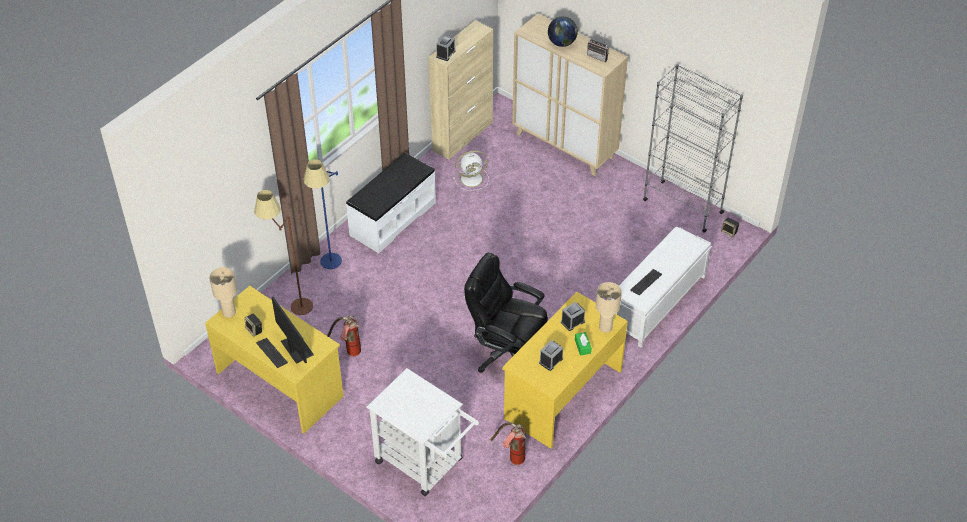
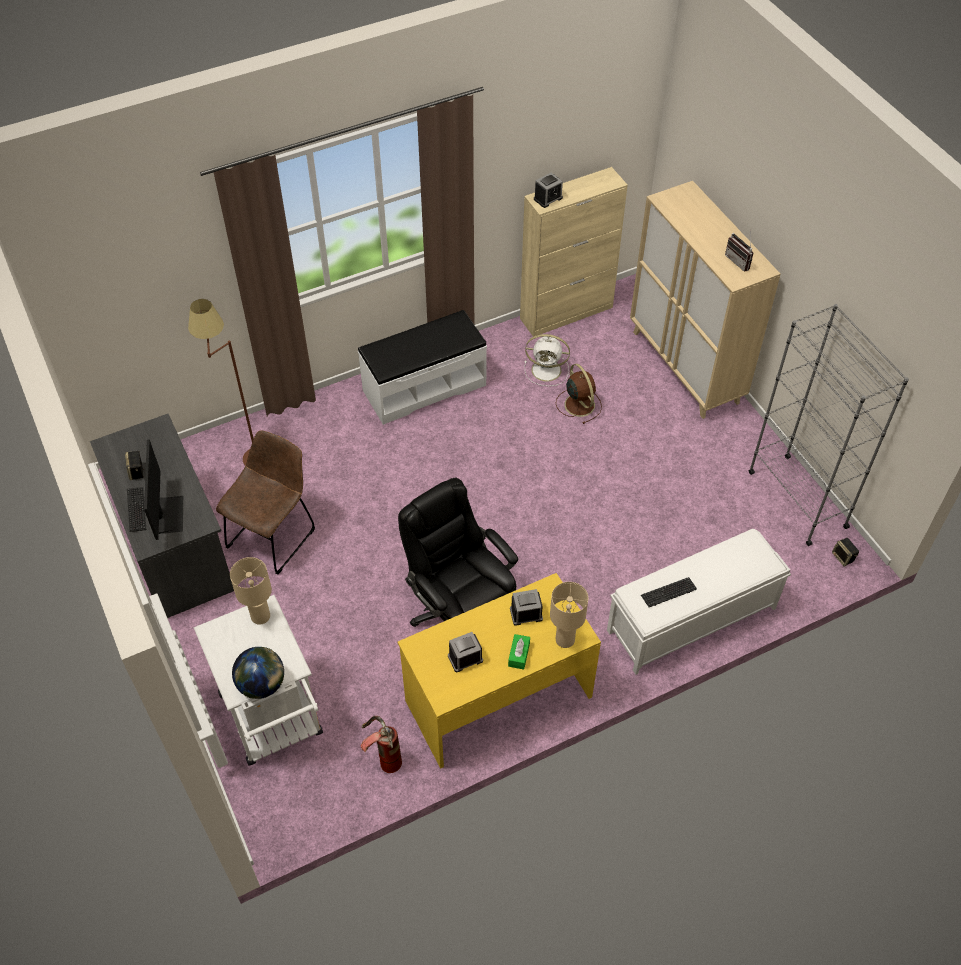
camera: 25 degrees right, 5 degrees up
yellow desk [205,286,344,434] -> grey desk [90,414,234,618]
beige table lamp [209,267,237,318] -> beige table lamp moved to [230,557,272,625]
blue floor lamp [304,159,342,269] -> none
fire extinguisher [327,316,361,356] -> brown chair [216,430,315,574]
globe [548,16,578,47] -> globe moved to [232,647,284,699]
none -> brown fan [556,364,602,424]

